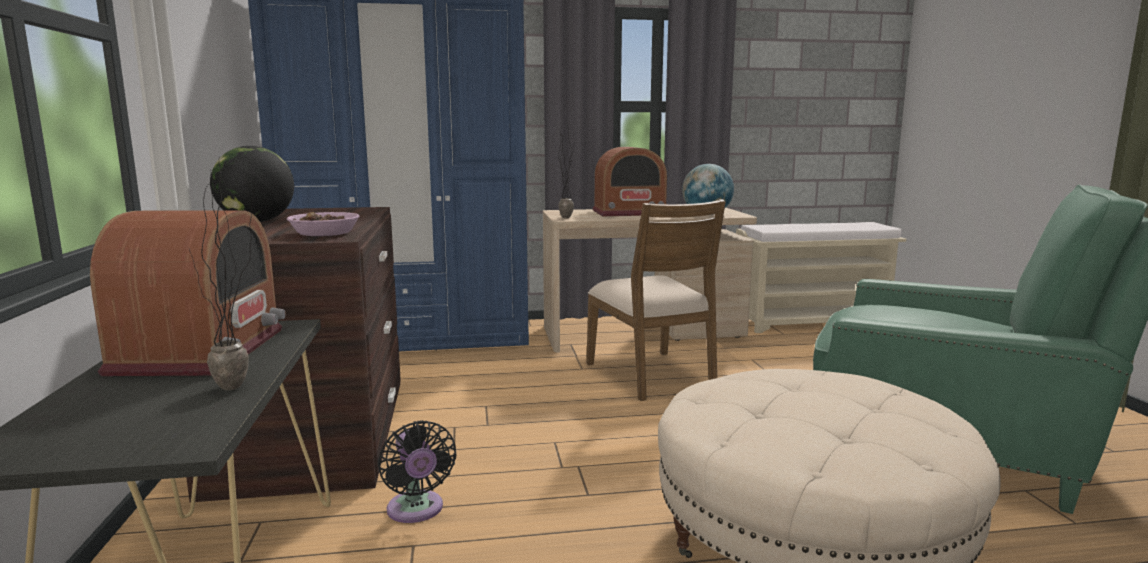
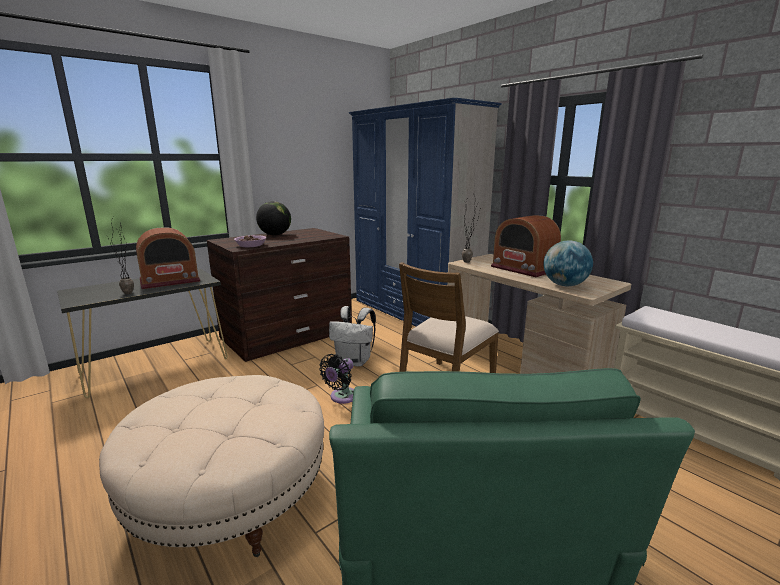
camera: 60 degrees right, 5 degrees up
black fan [378,420,457,523] -> black fan moved to [319,354,354,404]
none -> white backpack [329,306,376,367]

